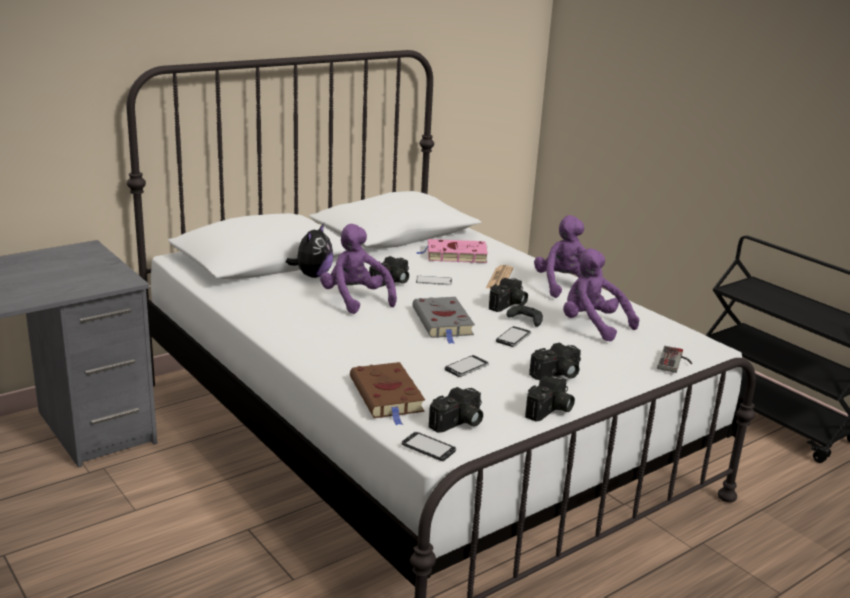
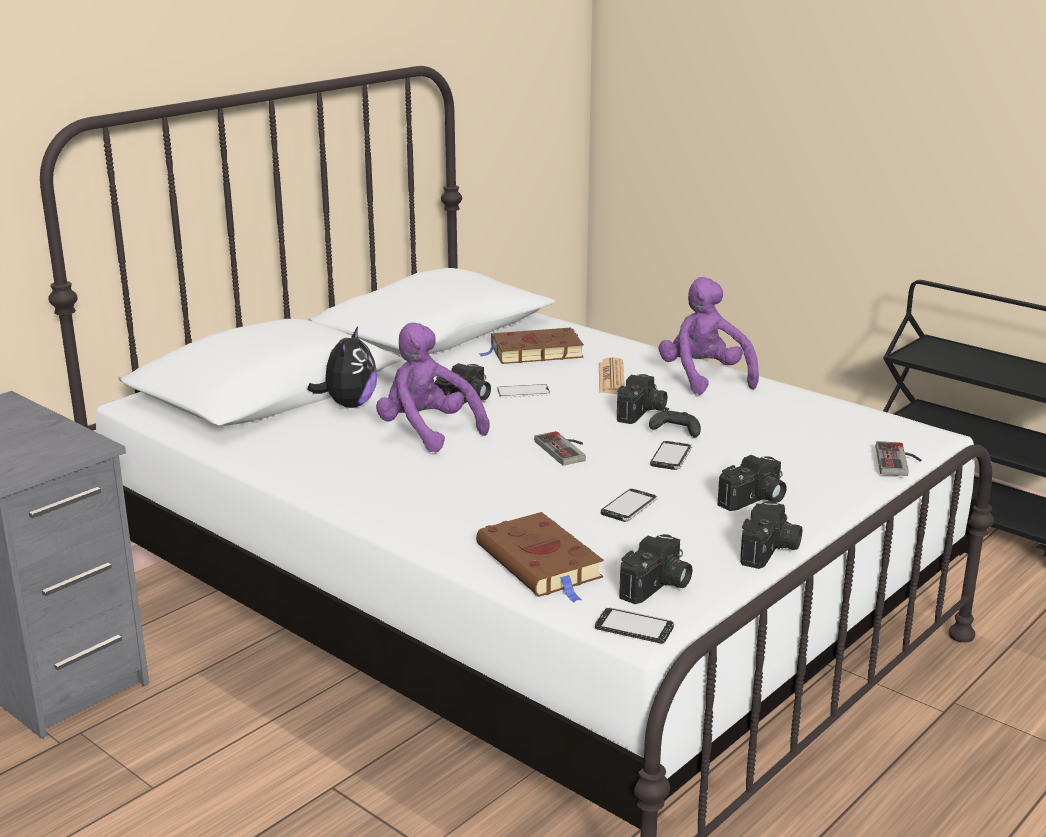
camera: 10 degrees left, 0 degrees up
grey book [413,297,475,344] -> game controller [534,431,586,465]
pink book [417,239,488,263] -> brown book [480,328,584,364]
purple plush toy [563,248,639,341] -> none

